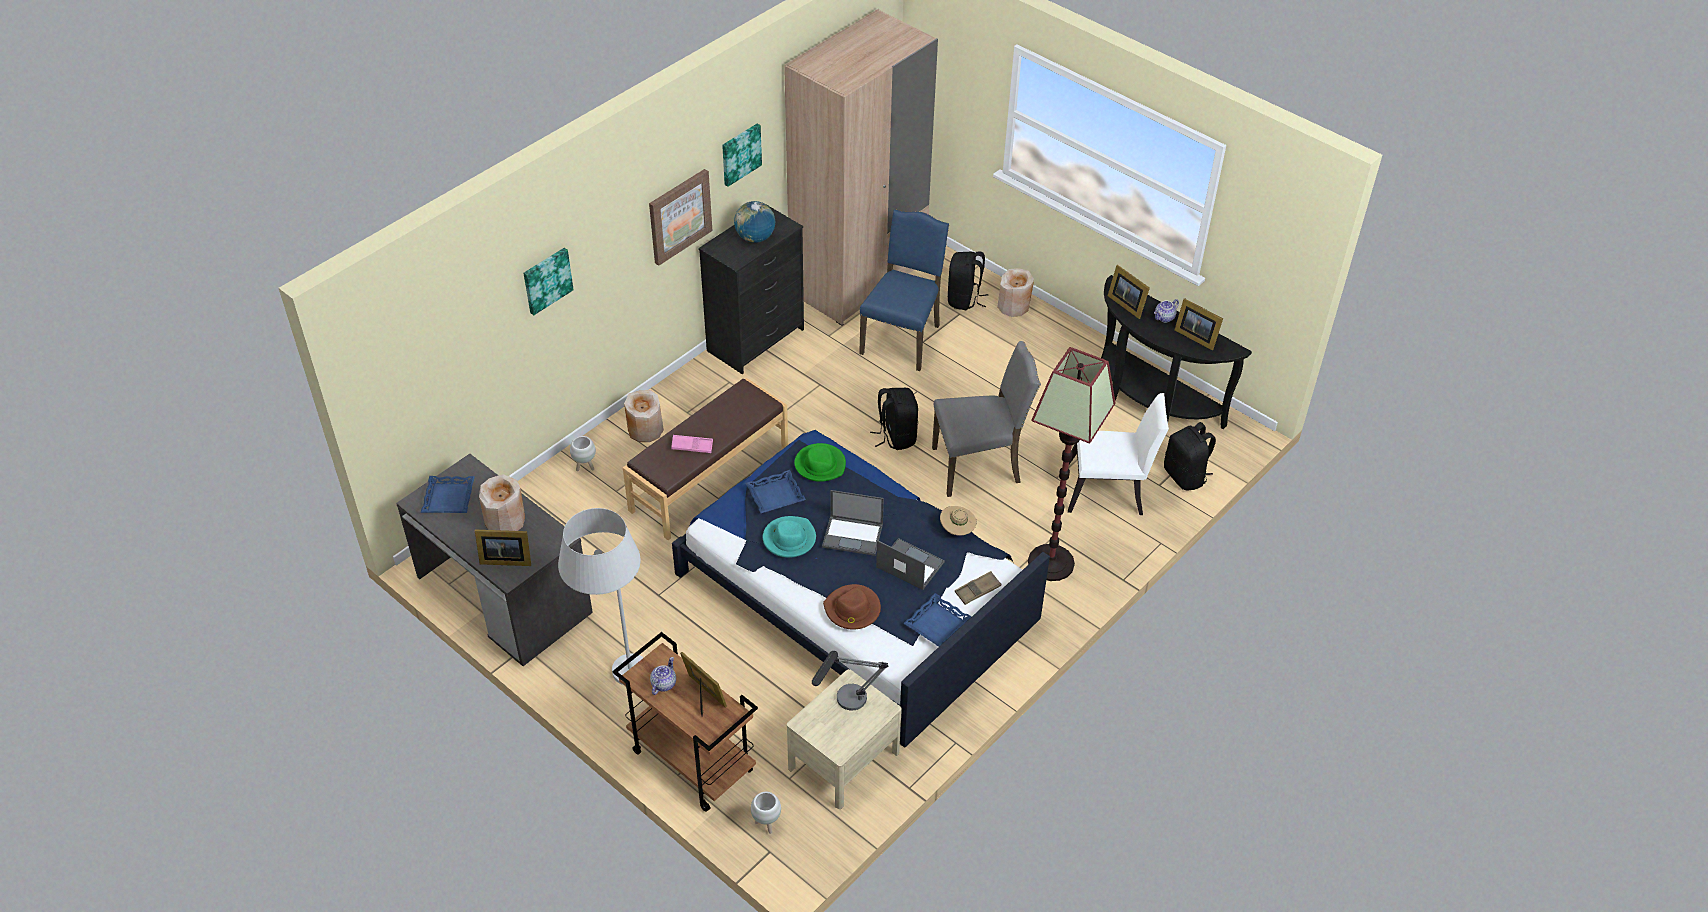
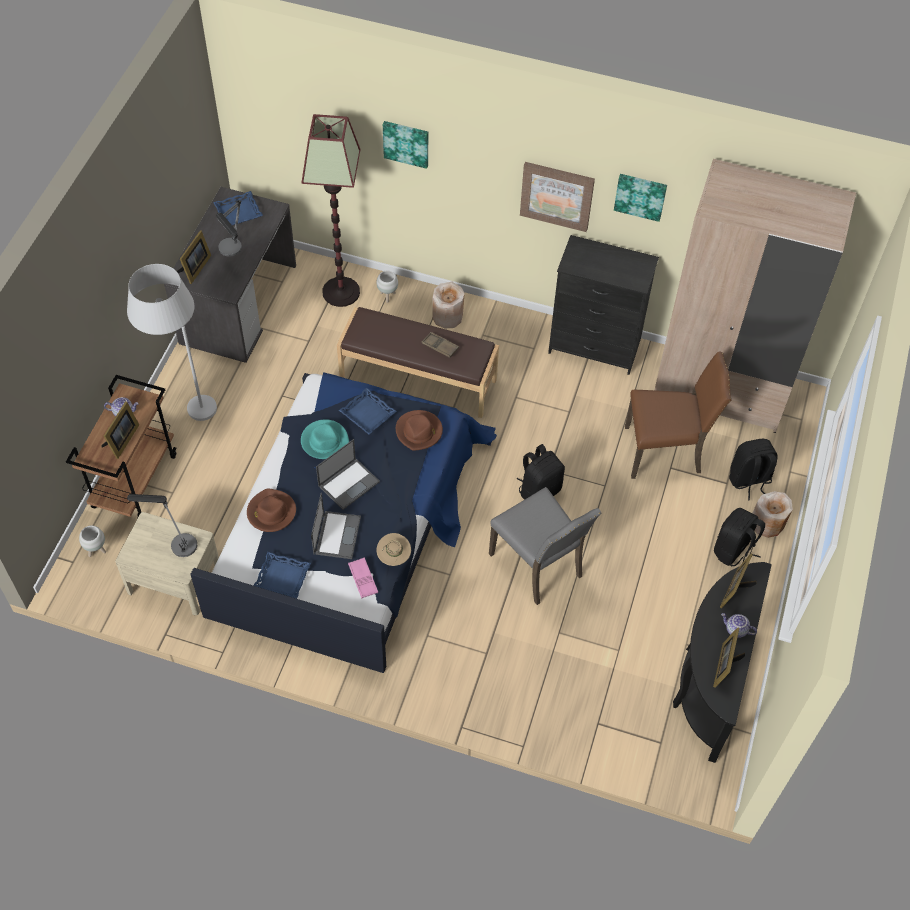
camera: 65 degrees right, 10 degrees up
picture frame [475,529,531,566] -> picture frame turned 135 degrees counterclockwise [177,230,211,284]
beige vase [479,474,525,531] -> table lamp [216,200,242,257]
pink tray [671,435,713,453] -> pink tray moved to [348,558,378,598]
globe [734,201,775,243] -> none
green hat [794,443,846,482] -> brown hat [396,410,443,451]
laptop [822,490,884,556] -> laptop turned 120 degrees counterclockwise [316,439,380,510]
blue chair [859,209,949,371] -> brown chair [625,352,732,479]
brown tray [955,571,1001,605] -> brown tray moved to [422,332,459,358]
floor lamp [1028,347,1116,581] -> floor lamp moved to [301,114,361,307]
white chair [1068,393,1169,515] -> none
black backpack [1164,422,1216,490] -> black backpack moved to [714,508,765,566]

